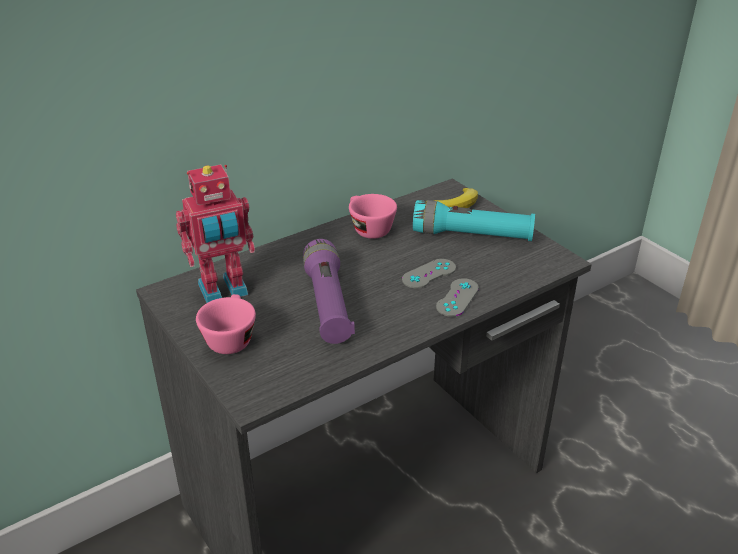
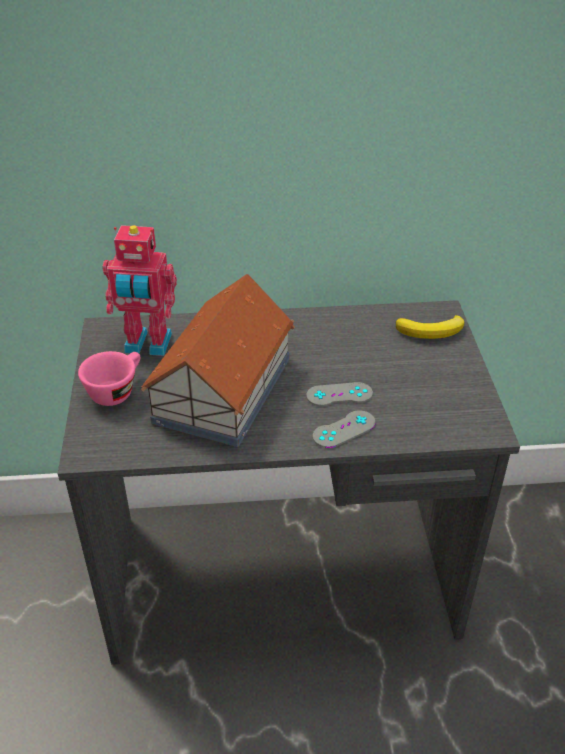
camera: 30 degrees right, 5 degrees up
purple flashlight [303,239,355,344] -> toy house [141,274,295,447]
pink cup [349,194,397,239] -> none
turquoise flashlight [413,200,535,241] -> none

